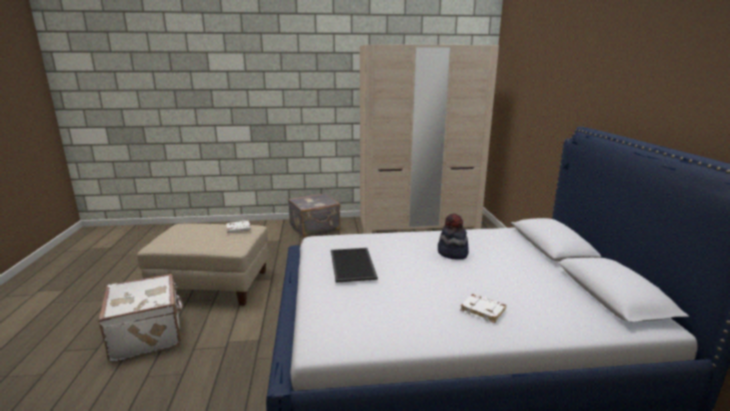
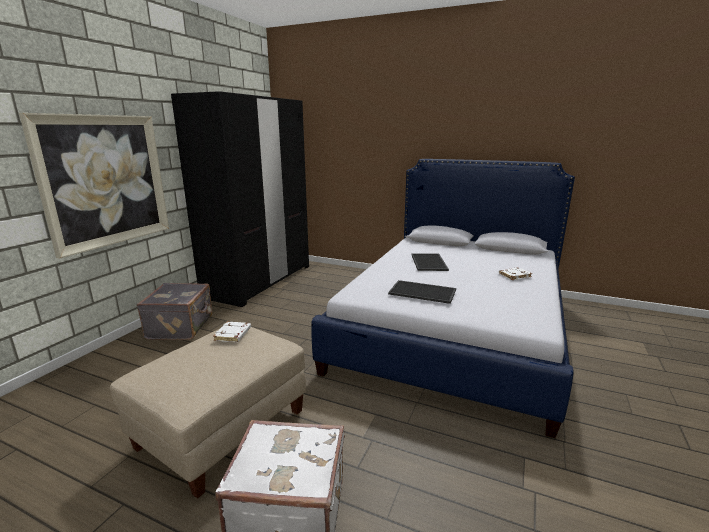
camera: 60 degrees left, 0 degrees up
beige wardrobe [360,44,499,234] -> black wardrobe [171,91,309,307]
hat [438,213,469,260] -> tray [411,253,449,271]
none -> picture [19,113,169,259]

